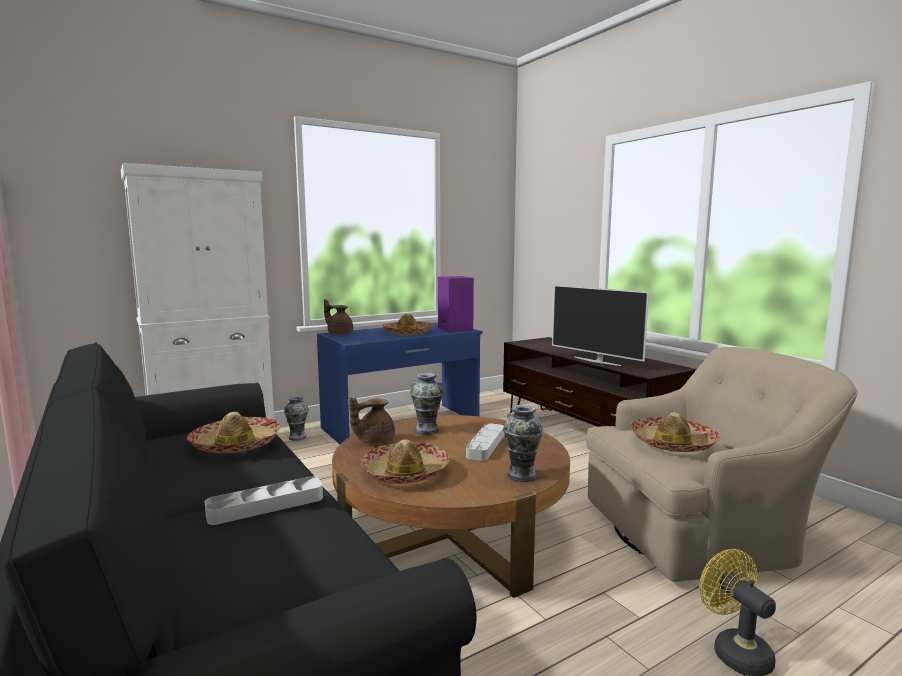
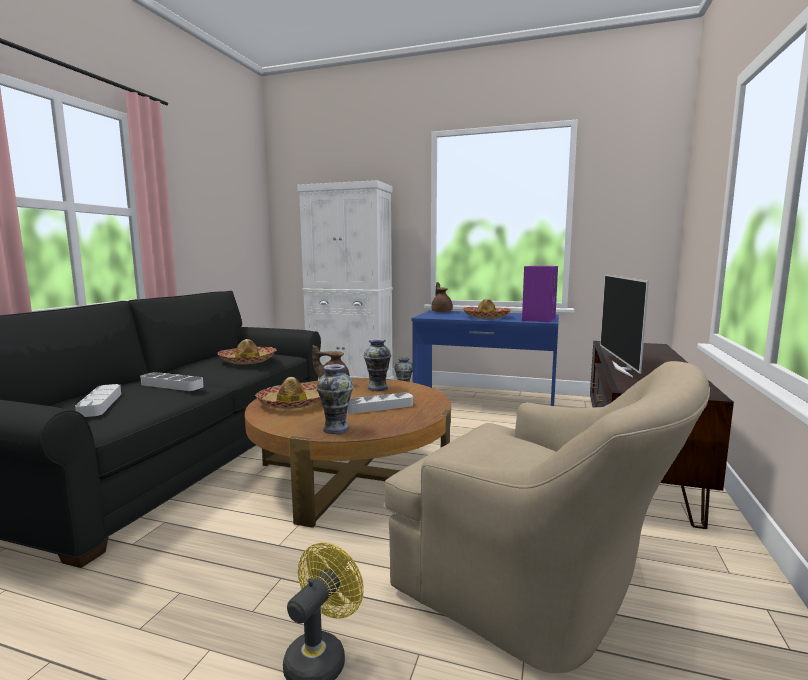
camera: 50 degrees right, 0 degrees up
hat [630,412,719,452] -> none
none -> grey tray [75,384,121,417]

